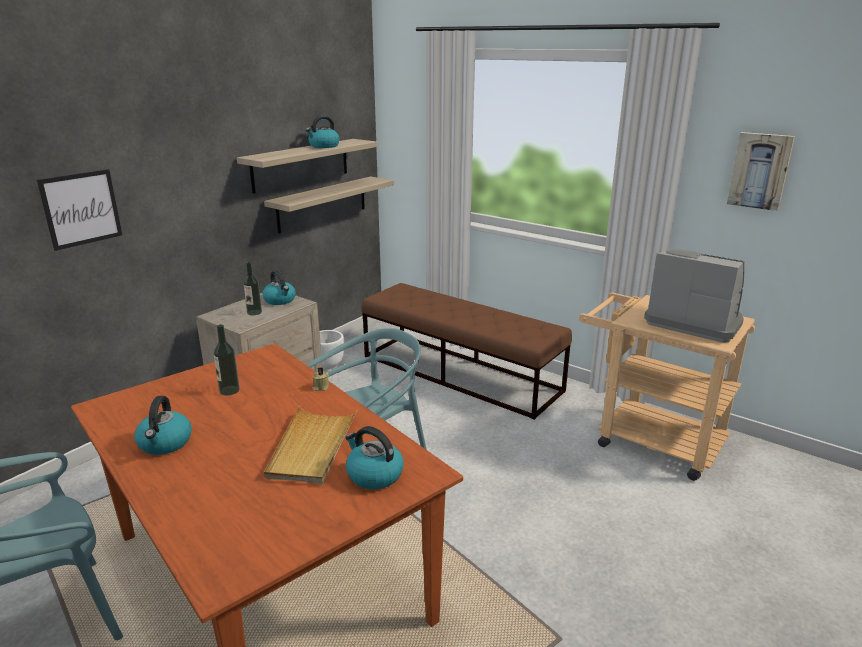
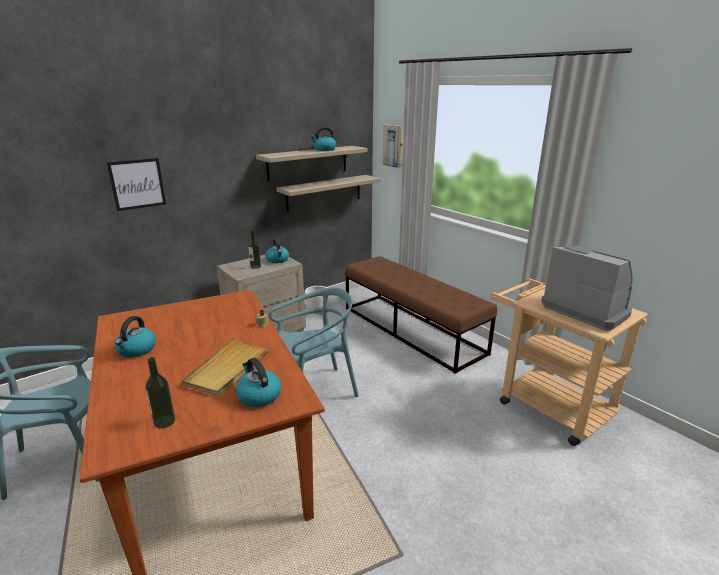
camera: 15 degrees right, 0 degrees up
bottle [214,324,240,395] -> bottle moved to [145,357,175,429]
picture [727,132,795,211] -> picture moved to [383,124,404,168]

